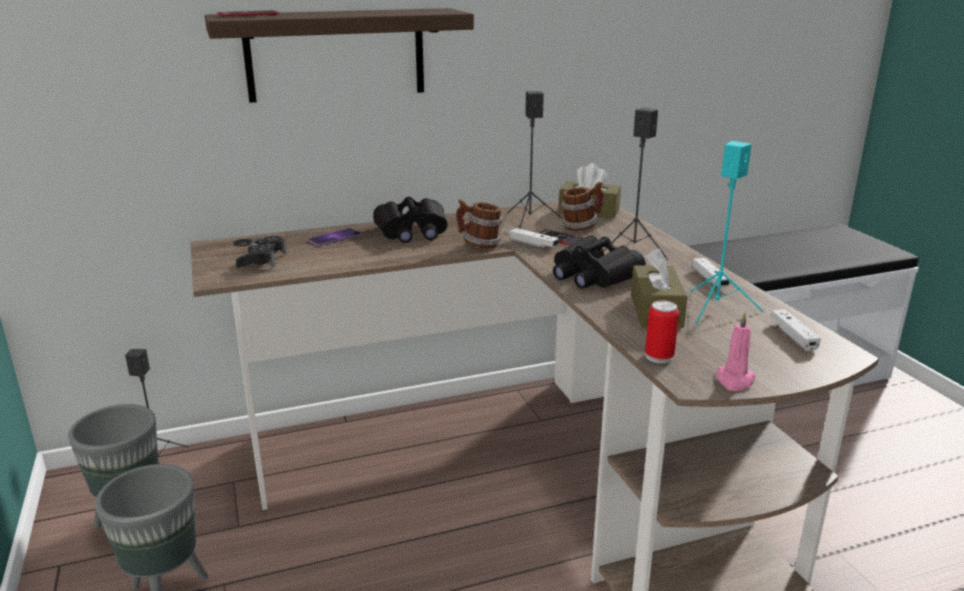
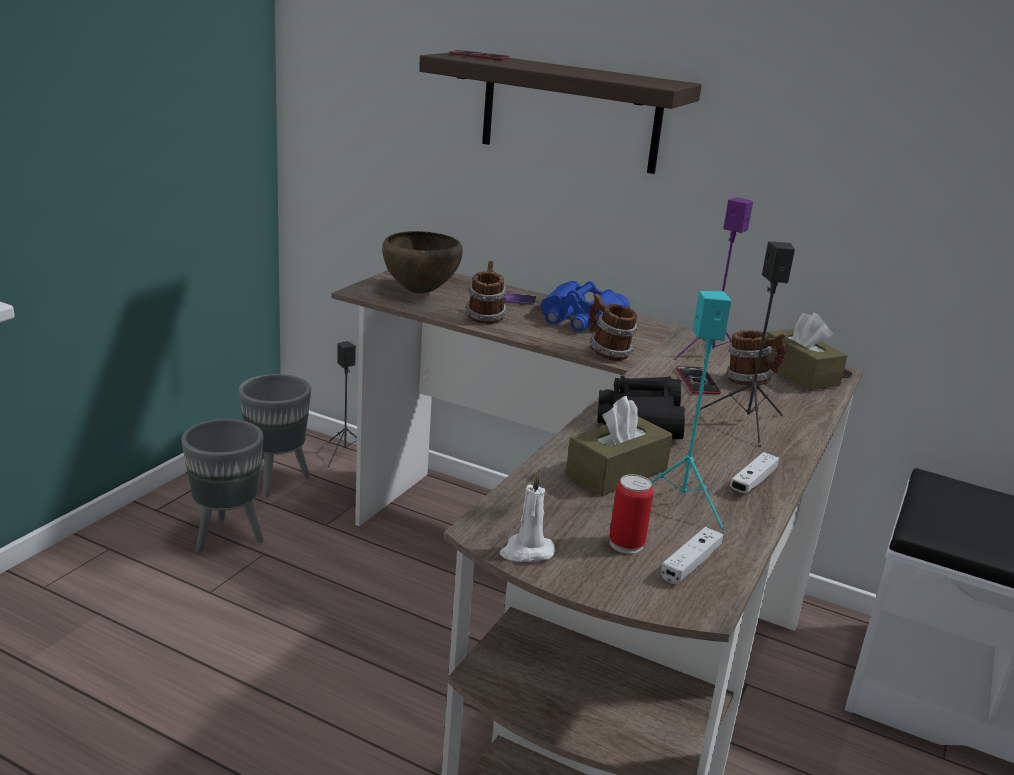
camera: 45 degrees right, 0 degrees up
black game controller [236,236,287,268] -> brown bowl [382,231,463,294]
black binoculars [373,196,448,243] -> blue binoculars [541,281,630,332]
black speaker [507,91,563,229] -> purple speaker [674,197,753,360]
white game controller [510,228,559,248] -> none
can [645,300,679,363] -> can moved to [609,474,654,554]
pink candle [716,313,756,391] -> white candle [500,472,555,562]
none -> mug [465,261,507,324]

